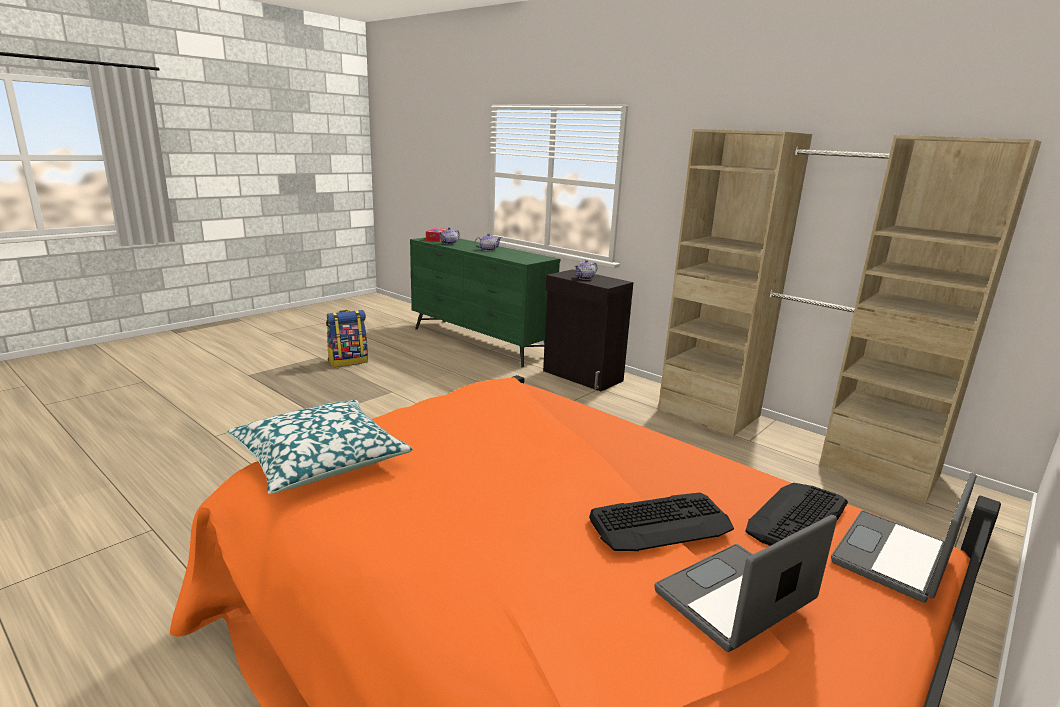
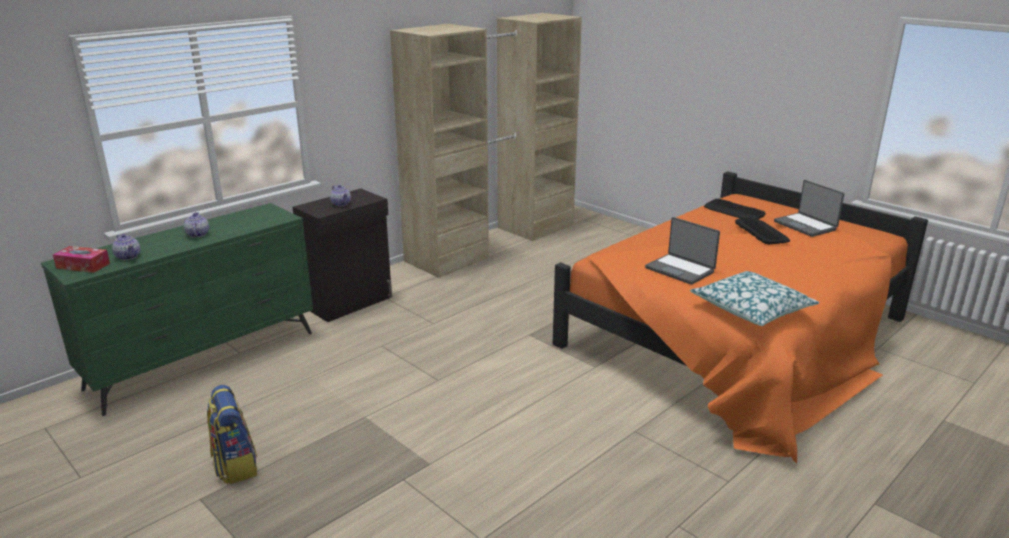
camera: 85 degrees left, 5 degrees up
laptop [831,473,976,603] -> laptop moved to [645,217,720,285]

